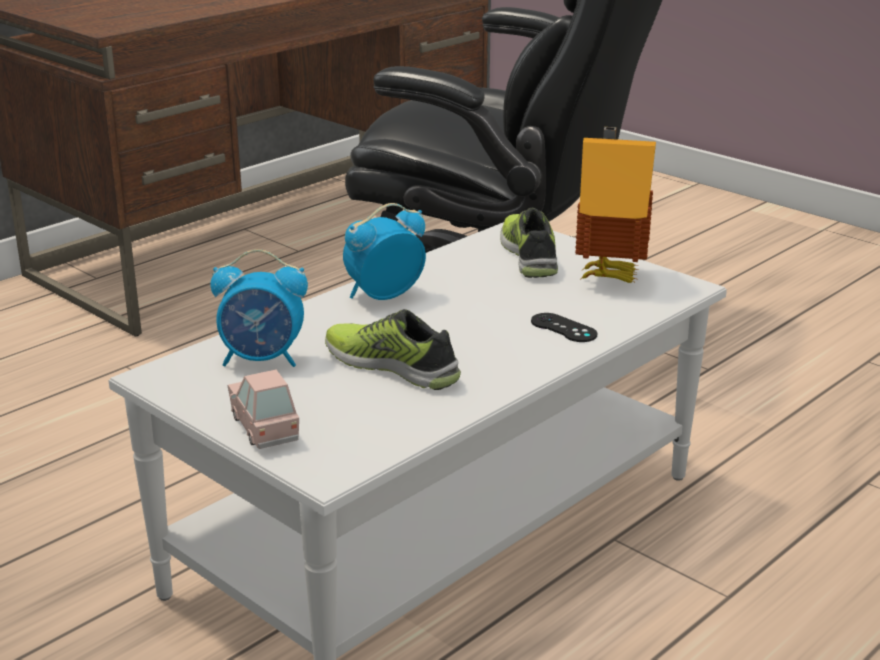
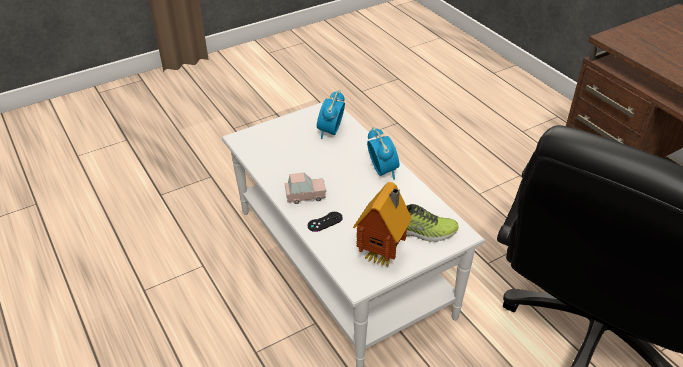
camera: 105 degrees right, 15 degrees up
pink toy car [228,370,299,449] -> pink toy car moved to [285,172,326,204]
shoe [325,309,461,390] -> none

